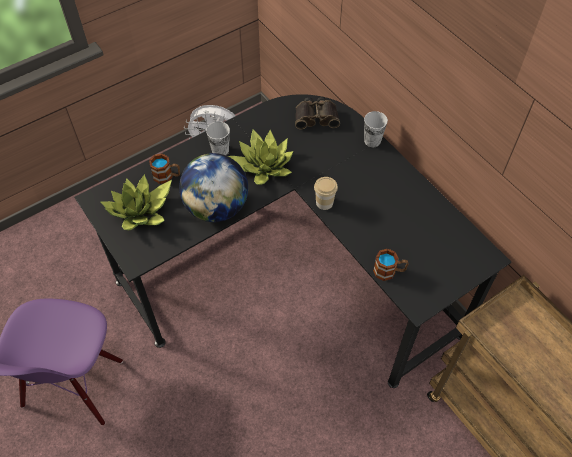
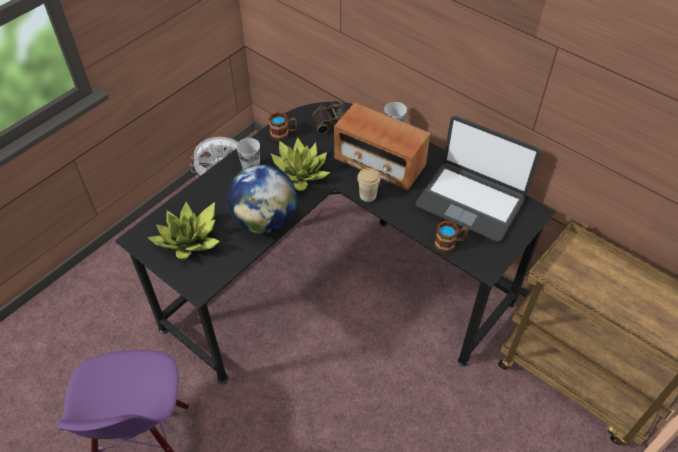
camera: 15 degrees left, 5 degrees down
mug [149,154,180,184] -> mug moved to [268,112,297,141]
none -> radio [334,103,430,190]
none -> laptop [415,116,540,242]

